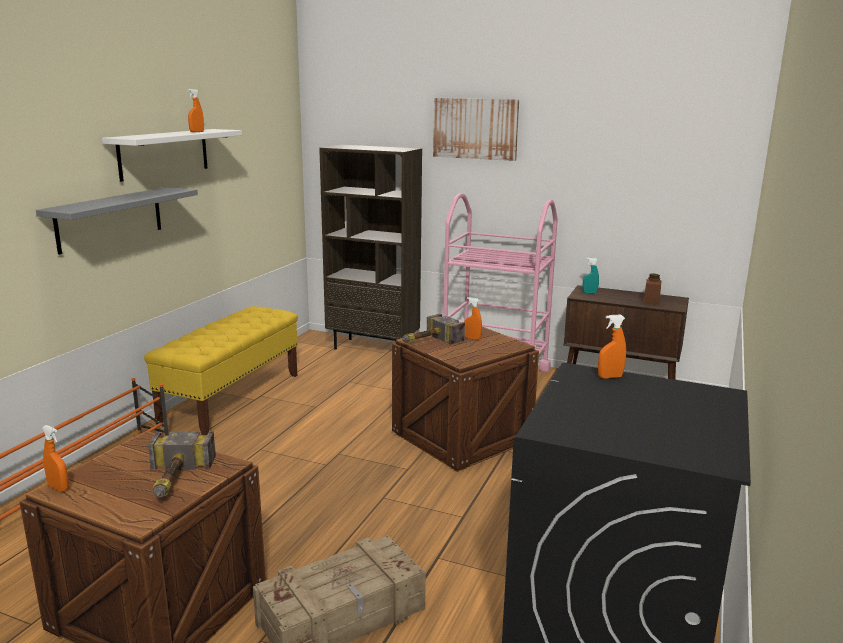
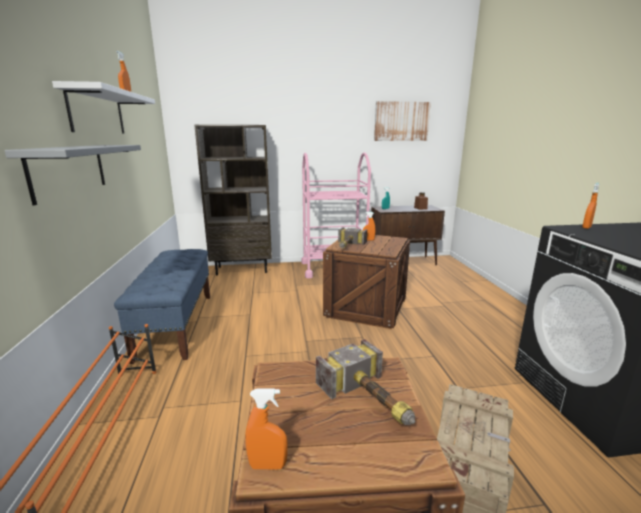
camera: 30 degrees left, 0 degrees up
yellow bench [144,306,298,435] -> blue bench [114,249,210,364]
picture [433,98,519,161] -> picture moved to [374,101,431,141]

